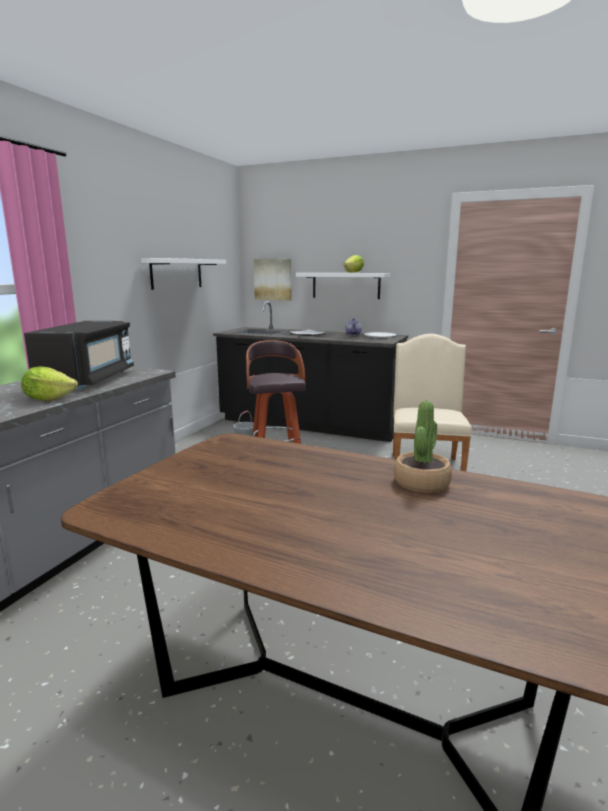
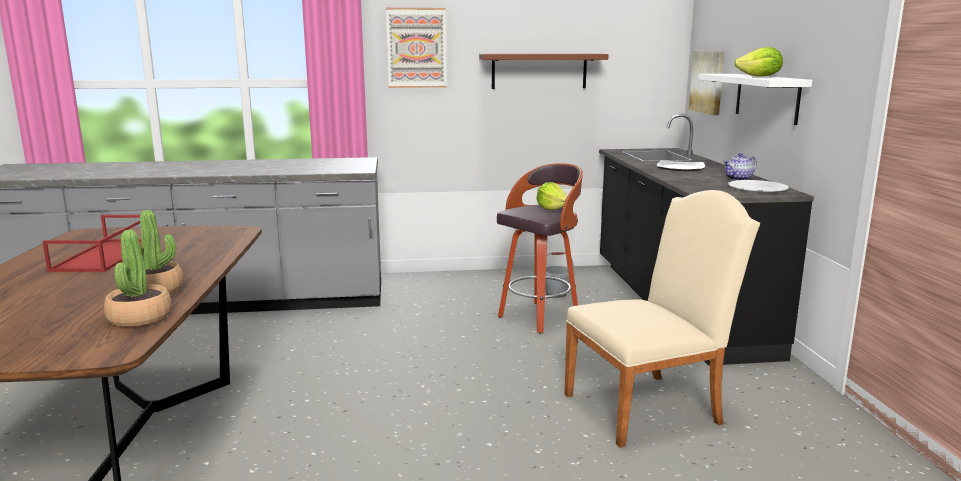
camera: 60 degrees right, 0 degrees up
lettuce [21,366,78,401] -> lettuce moved to [537,182,567,210]
black microwave [24,321,134,390] -> none
white shelf [141,258,226,290] -> brown shelf [479,54,609,89]
none -> red tray [42,215,141,272]
none -> potted plant [104,230,172,327]
none -> picture [386,8,447,88]

